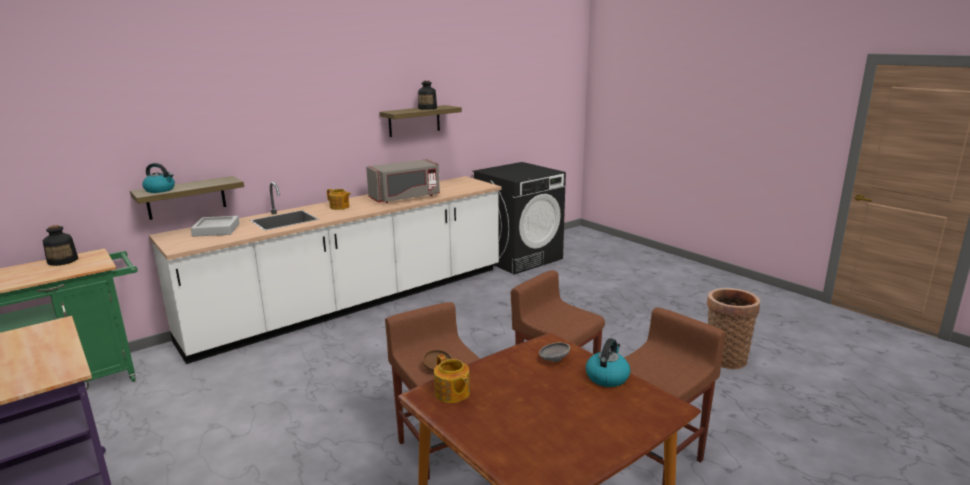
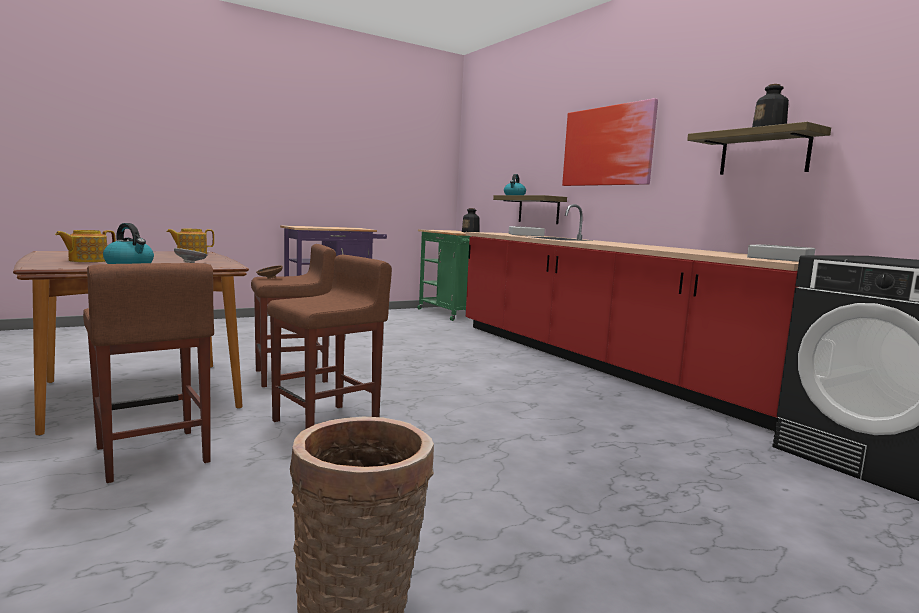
camera: 95 degrees right, 10 degrees down
white counter [149,176,502,364] -> red counter [466,204,799,431]
teapot [327,189,351,210] -> teapot moved to [55,230,116,262]
grey microwave [366,159,440,203] -> none
none -> picture [562,98,658,186]
none -> grey tray [747,244,815,262]

